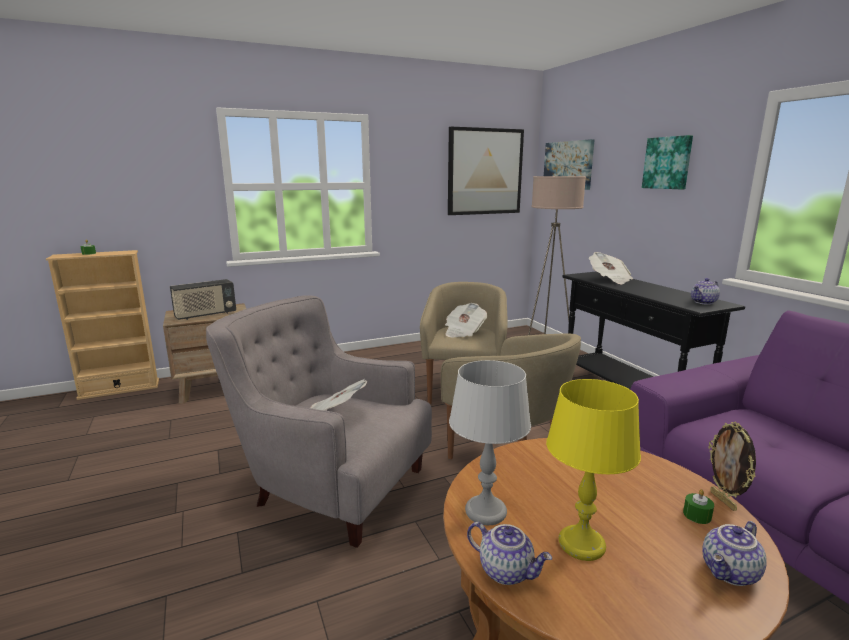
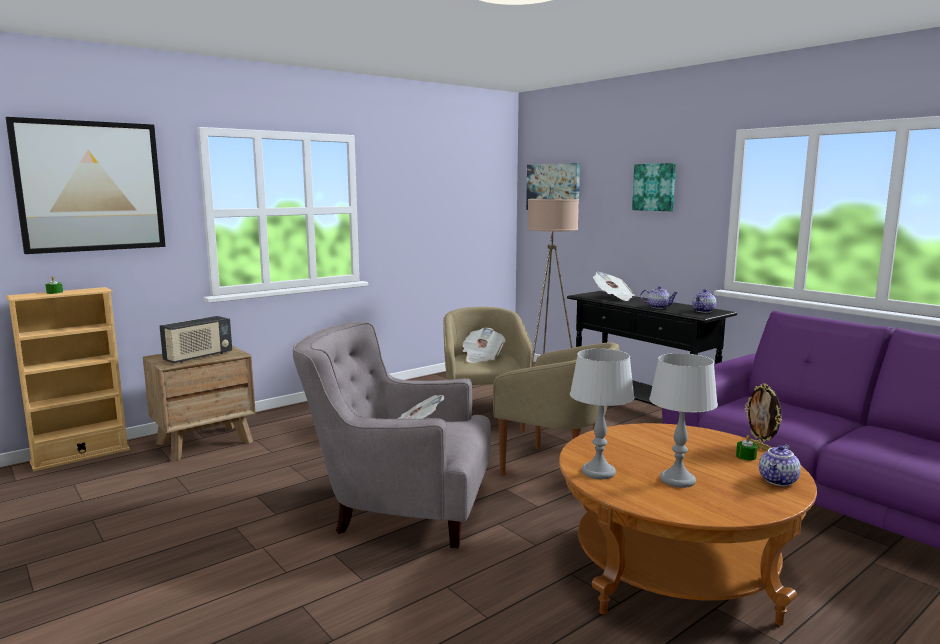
camera: 15 degrees left, 5 degrees down
picture [448,127,524,215] -> picture moved to [5,117,166,254]
teapot [467,522,552,585] -> teapot moved to [640,286,678,309]
yellow table lamp [546,379,641,561] -> grey table lamp [649,353,718,488]

